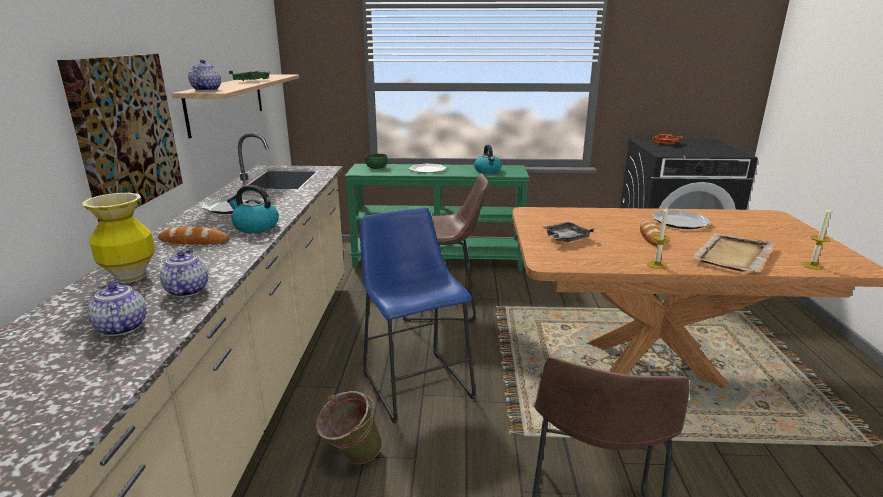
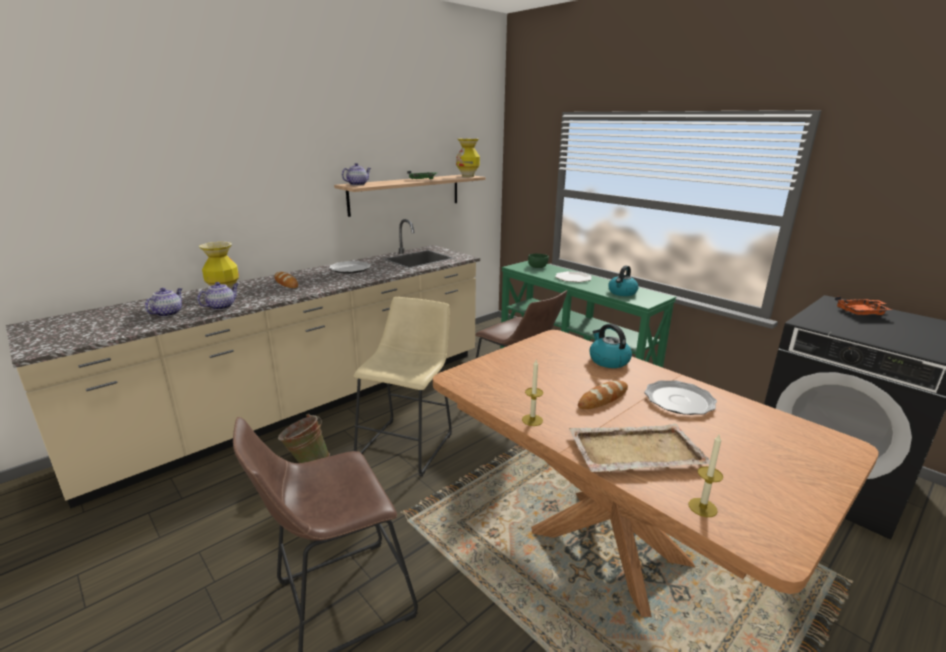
camera: 45 degrees right, 0 degrees up
picture [57,54,183,223] -> none
kettle [227,185,279,233] -> kettle moved to [589,324,632,368]
blue stool [360,208,475,424] -> beige stool [354,297,452,477]
grey tray [542,222,594,242] -> none
none -> vase [456,138,480,177]

